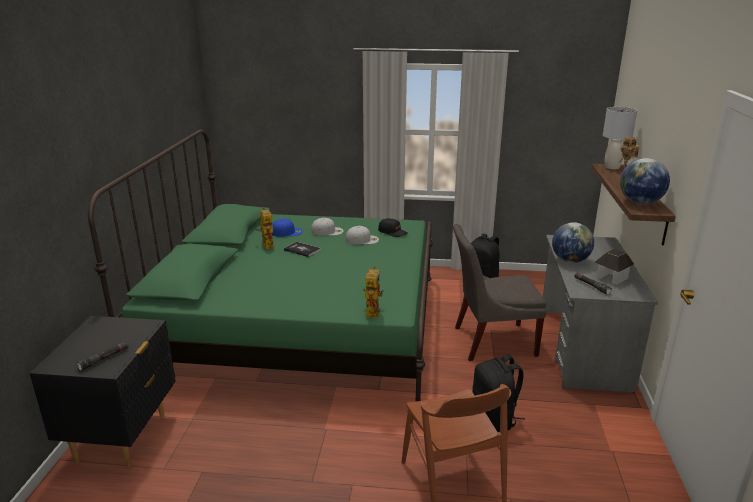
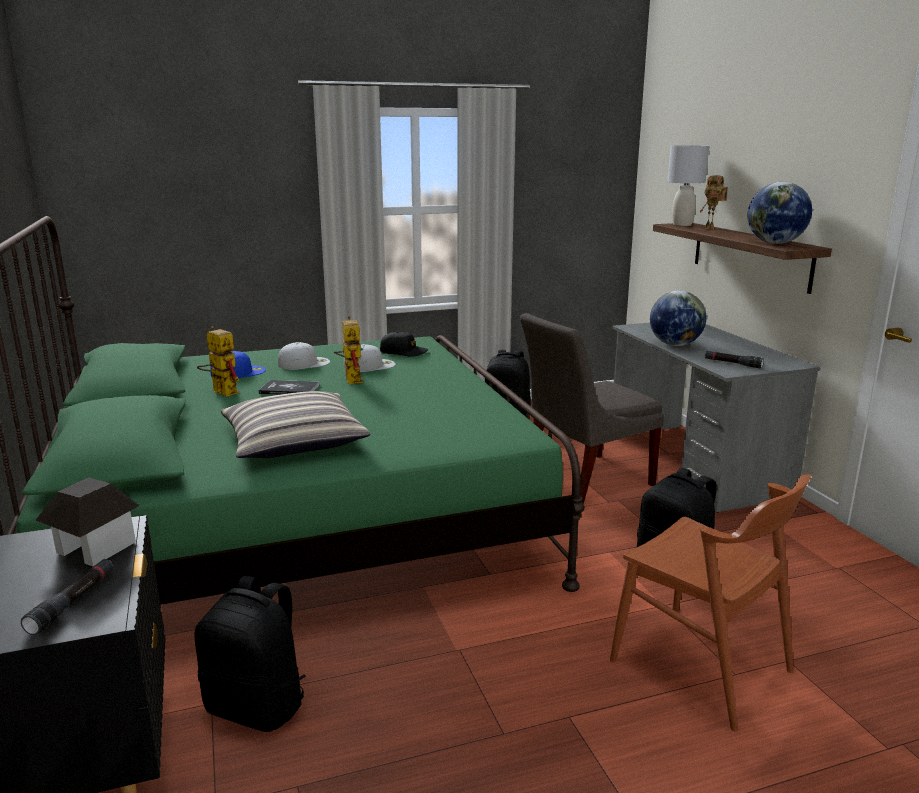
camera: 25 degrees left, 5 degrees down
toy robot [363,266,384,318] -> toy robot moved to [334,316,363,384]
toy house [595,249,634,285] -> toy house moved to [36,477,139,566]
none -> black backpack [194,576,306,732]
none -> pillow [221,391,371,458]

